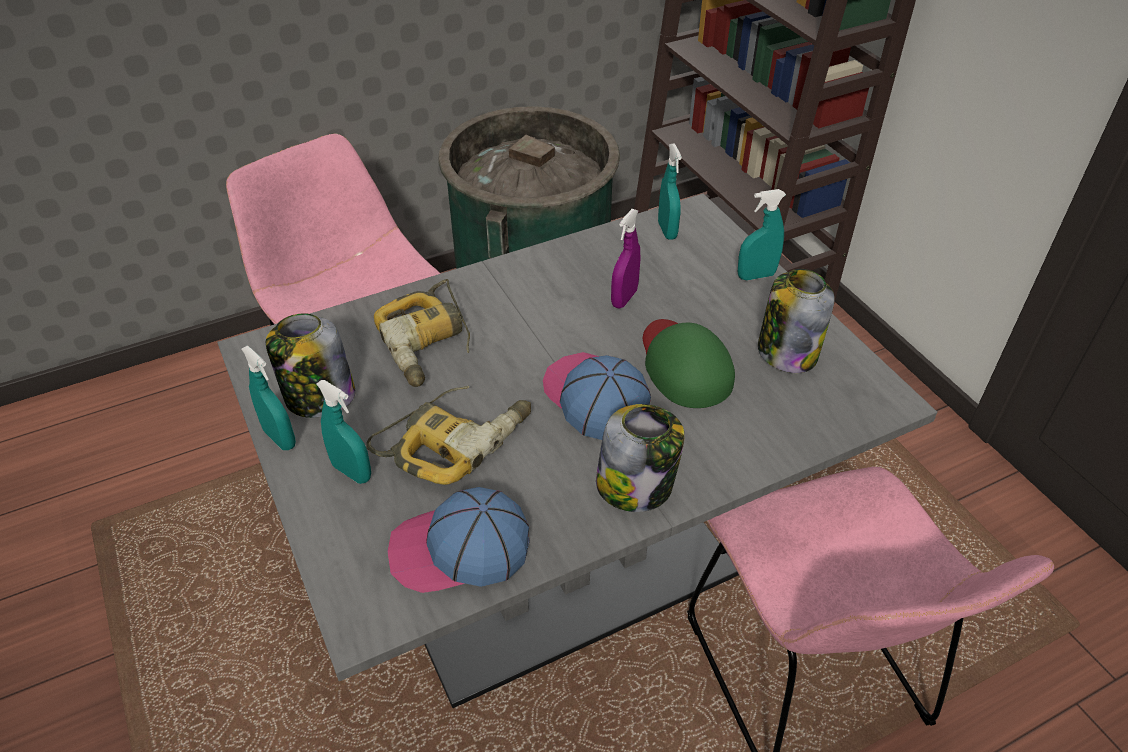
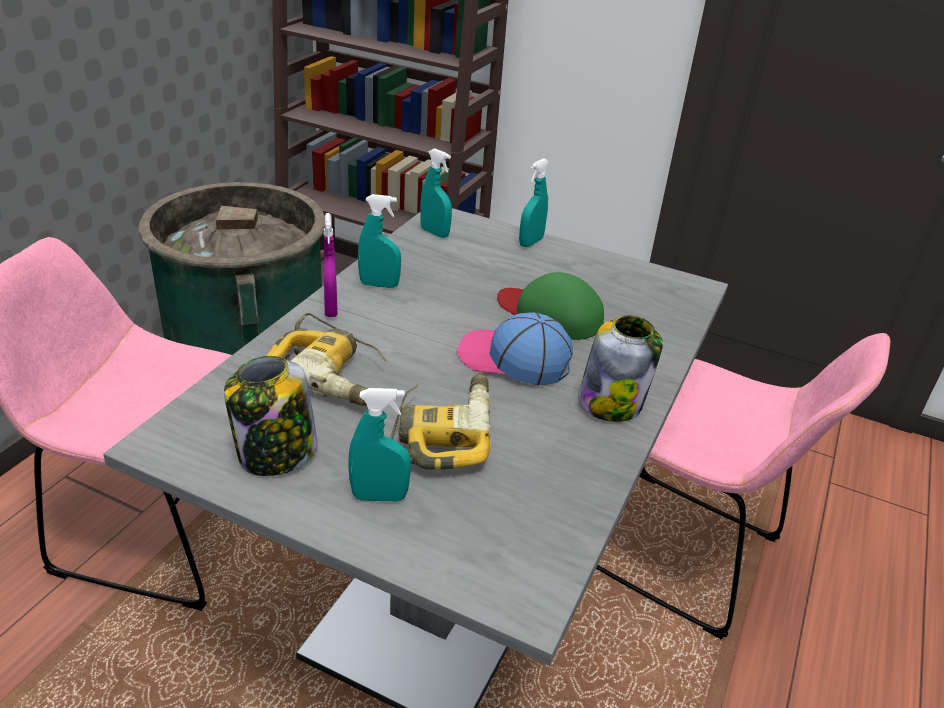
camera: 40 degrees left, 10 degrees down
turquoise spray bottle [241,346,296,450] -> turquoise spray bottle moved to [358,194,401,288]
cap [387,487,529,593] -> none
purple spray bottle [611,209,641,308] -> purple spray bottle moved to [324,213,338,317]
jar [758,269,835,373] -> none

